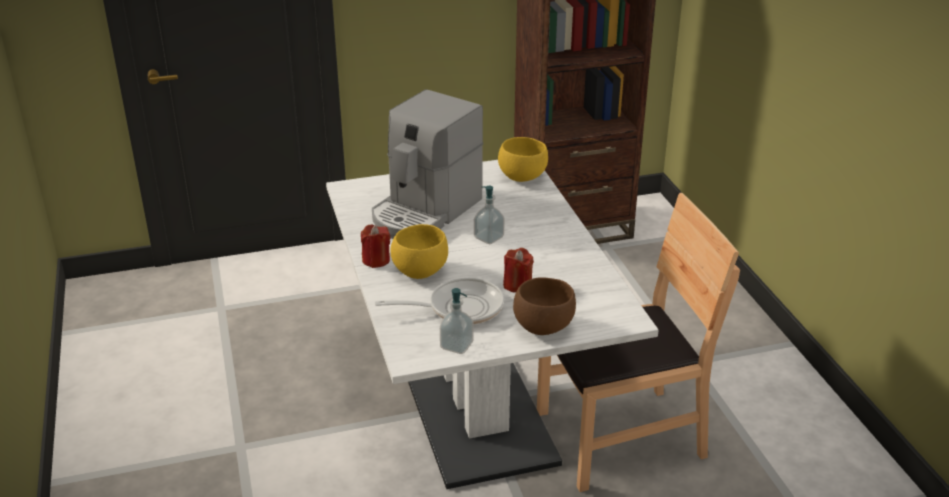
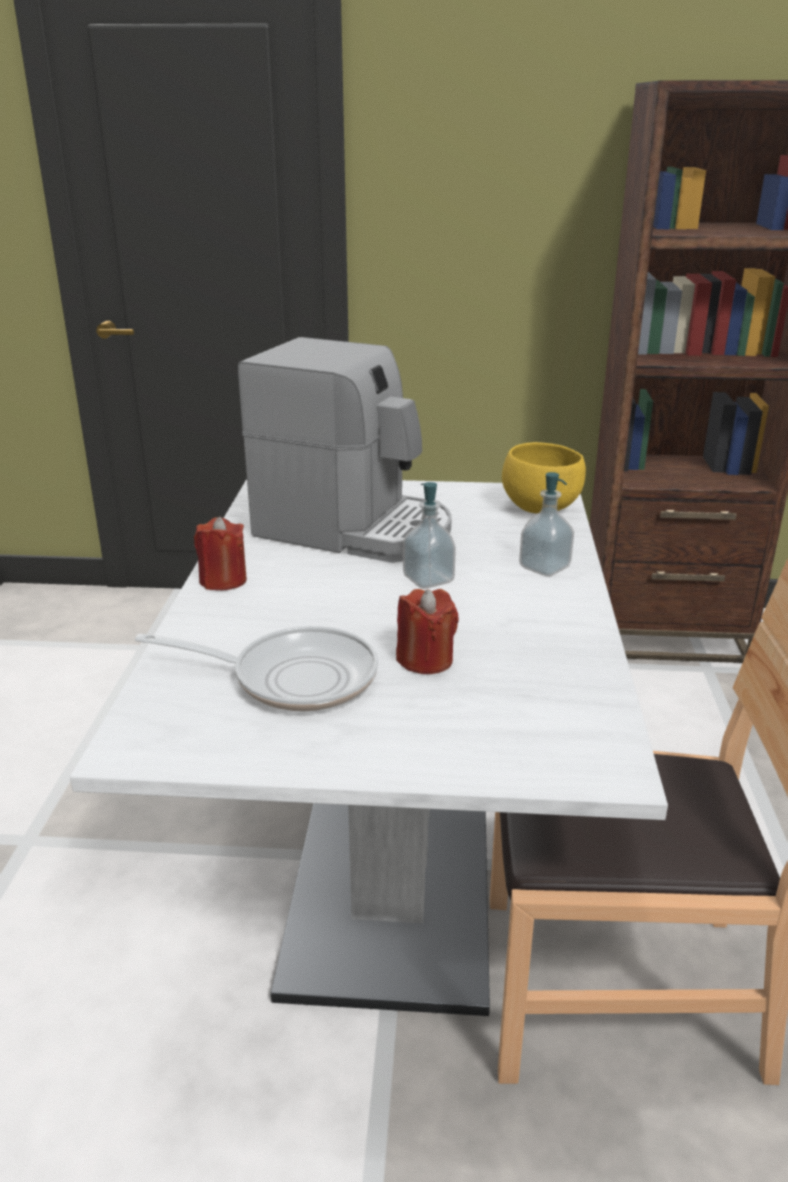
camera: 20 degrees right, 5 degrees down
coffee machine [372,89,483,239] -> coffee machine turned 120 degrees counterclockwise [238,337,452,563]
yellow bowl [390,224,448,279] -> none
soap dispenser [440,288,473,354] -> soap dispenser moved to [519,472,574,577]
brown bowl [513,277,576,335] -> none

